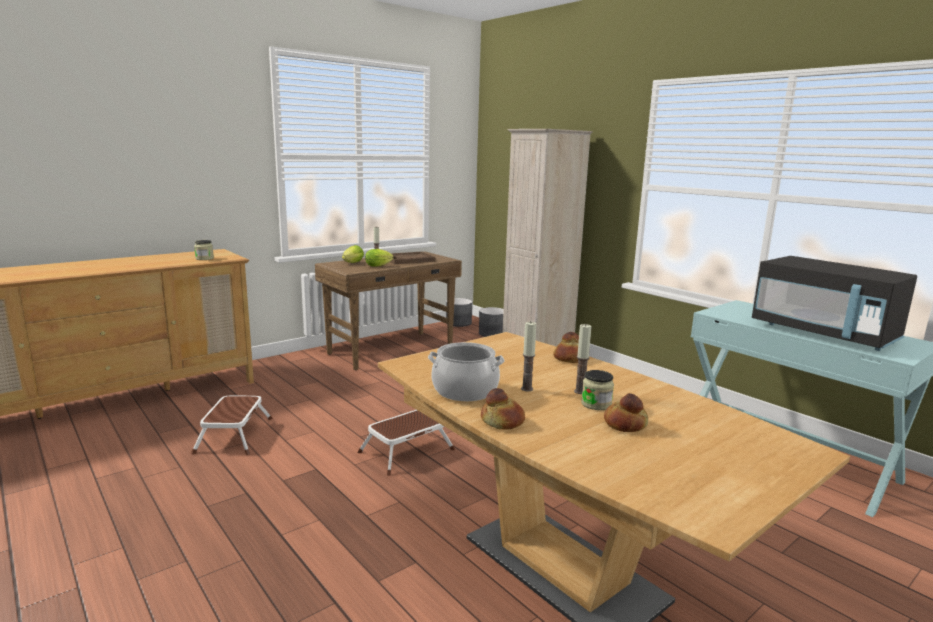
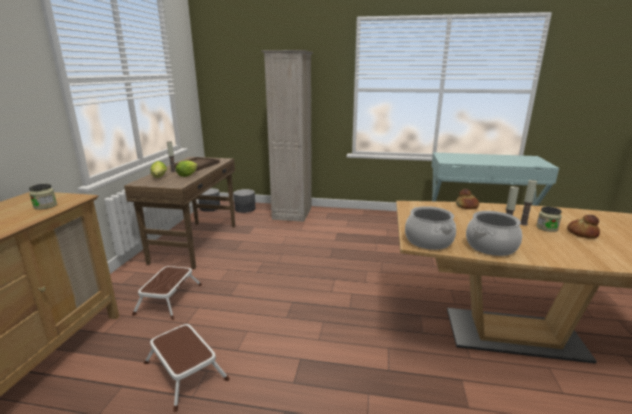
camera: 40 degrees left, 5 degrees up
brown step ladder [358,410,455,476] -> brown step ladder moved to [132,266,202,320]
bread [481,388,525,430] -> none
black microwave [752,256,917,351] -> none
none -> cooking pot [405,206,456,250]

